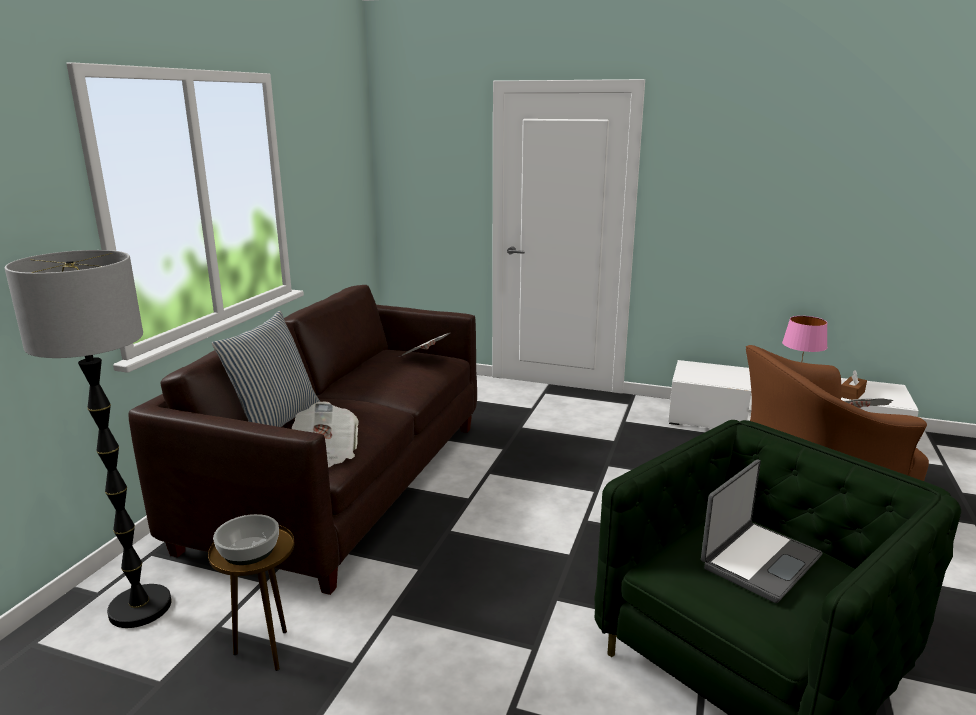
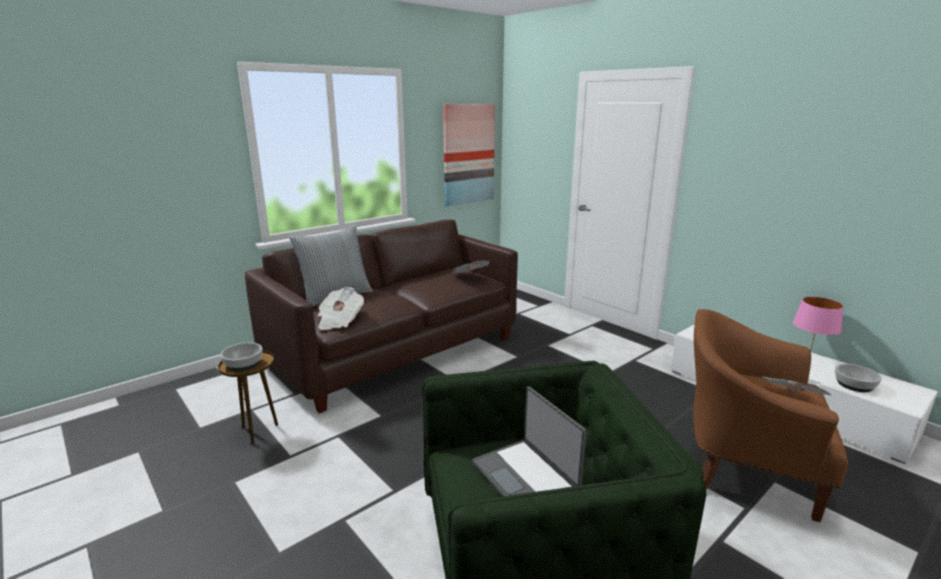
camera: 30 degrees right, 0 degrees up
floor lamp [5,250,171,628] -> none
laptop [701,459,822,603] -> laptop turned 75 degrees clockwise [472,387,586,497]
brown tissue box [841,370,867,400] -> bowl [835,364,882,392]
none -> picture [443,104,495,206]

